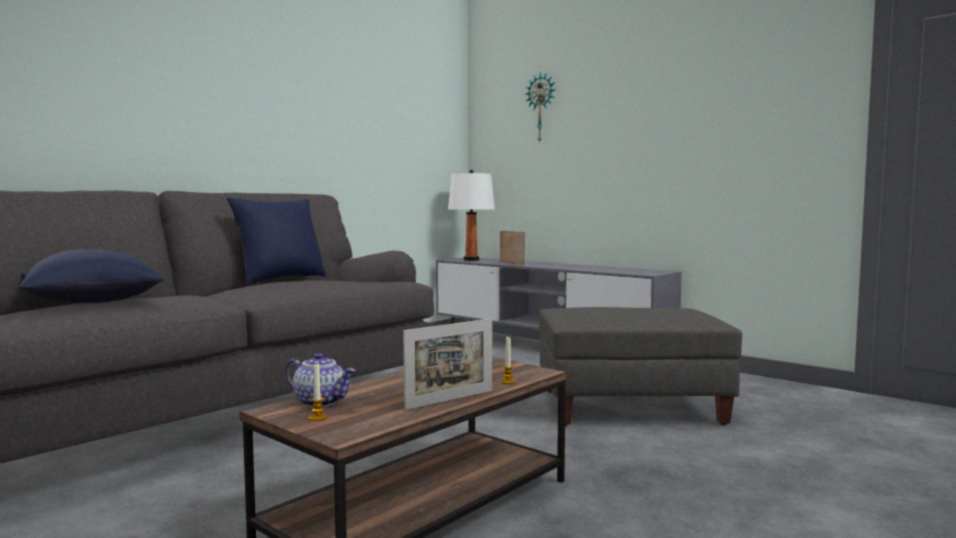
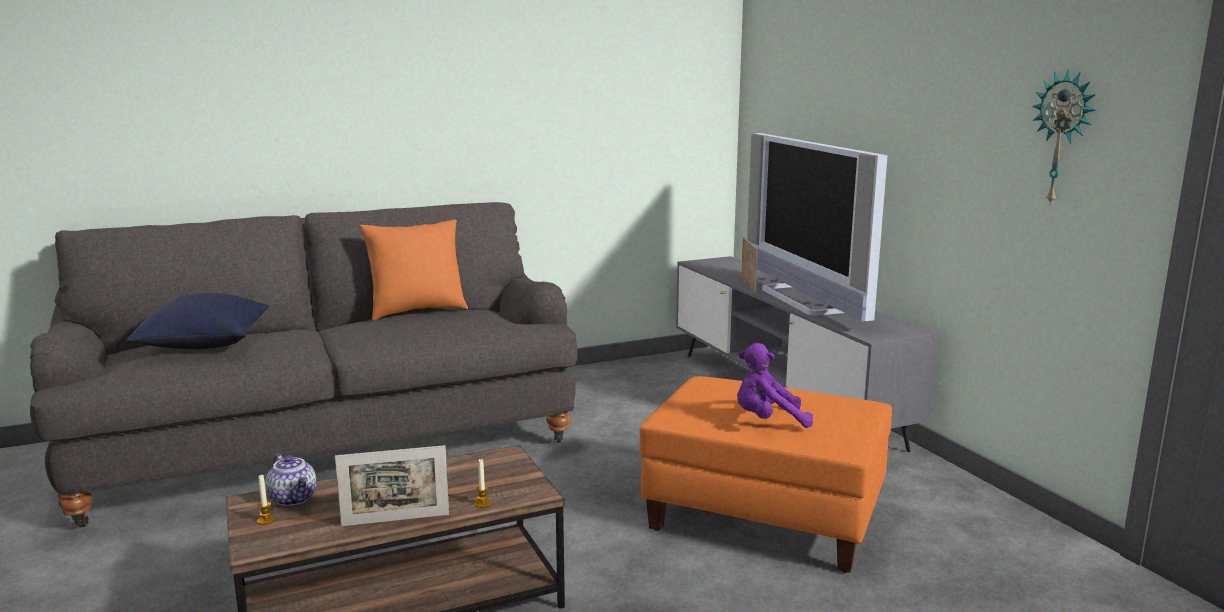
camera: 25 degrees right, 10 degrees up
blue pillow [227,198,327,286] -> orange pillow [360,220,468,320]
white table lamp [448,170,495,261] -> none
wall clock [525,72,555,144] -> wall clock moved to [1032,69,1096,206]
grey ottoman [539,307,742,426] -> orange ottoman [640,376,892,573]
none -> purple plush toy [737,343,813,428]
none -> television [747,133,888,322]

